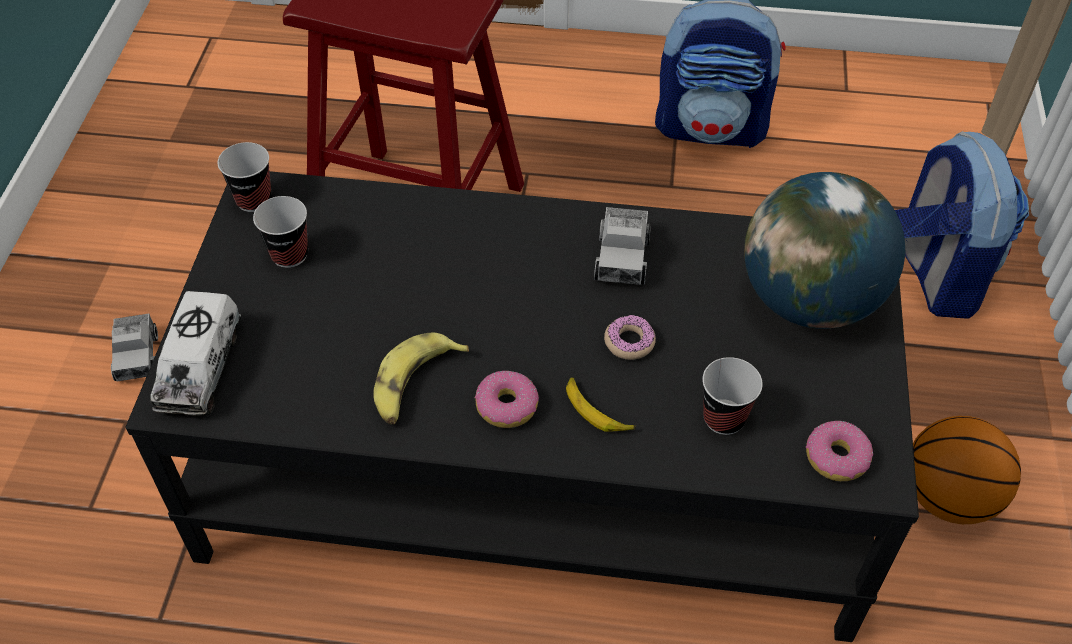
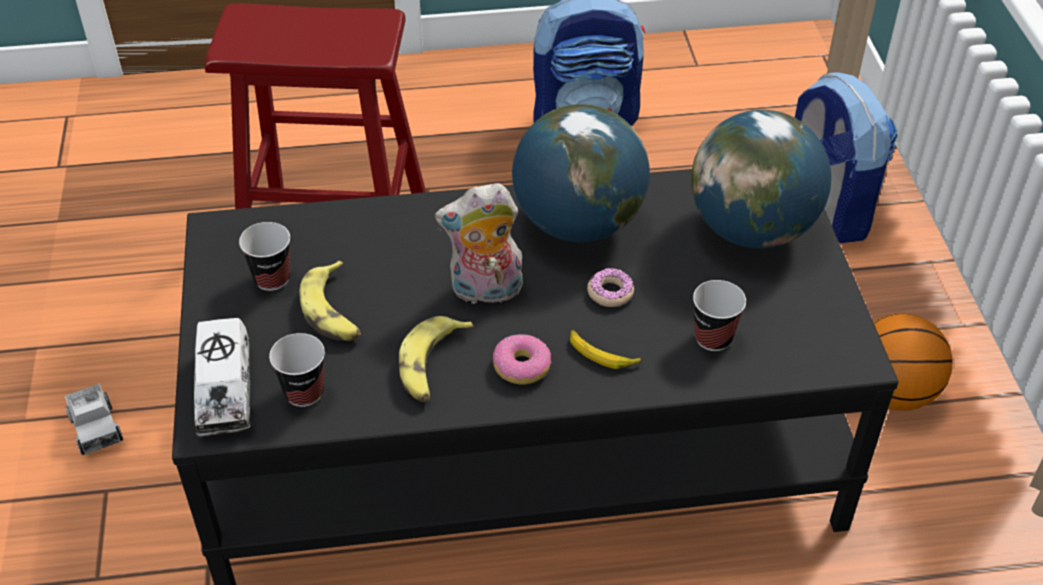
camera: 15 degrees left, 5 degrees down
cup [218,142,272,212] -> cup moved to [269,333,325,407]
toy truck [594,207,651,285] -> globe [512,104,650,242]
donut [806,421,873,481] -> none
none -> banana [299,261,361,341]
none -> plush toy [435,183,525,306]

